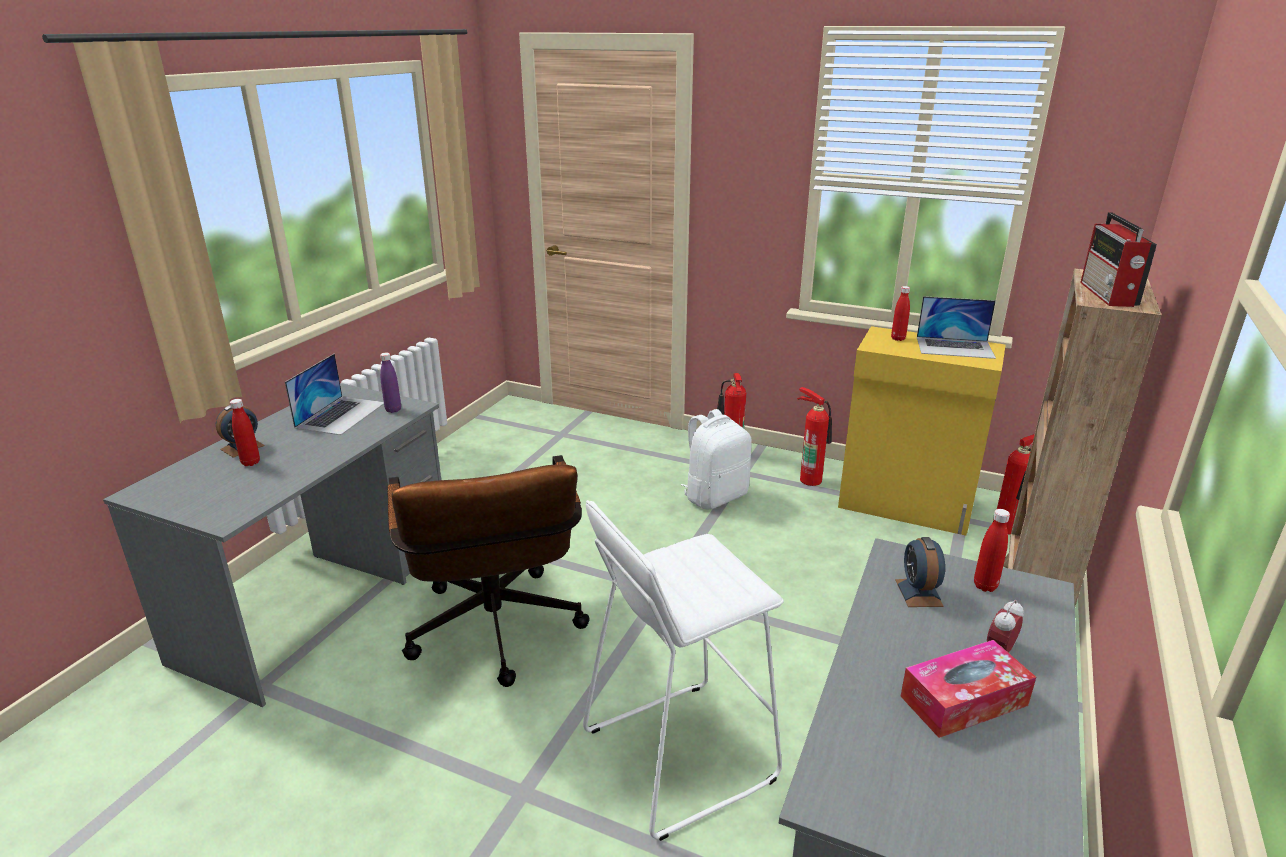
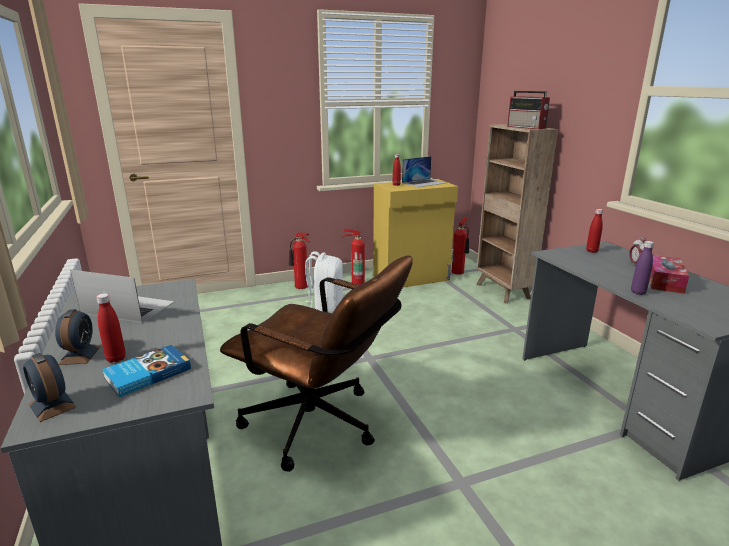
camera: 45 degrees left, 5 degrees down
laptop [285,354,384,435] -> laptop turned 45 degrees counterclockwise [70,270,174,323]
purple bottle [380,352,401,413] -> purple bottle moved to [631,241,654,295]
white stool [583,500,784,841] -> none
alarm clock [895,537,945,607] -> alarm clock moved to [23,353,76,422]
none -> book [102,345,191,397]

